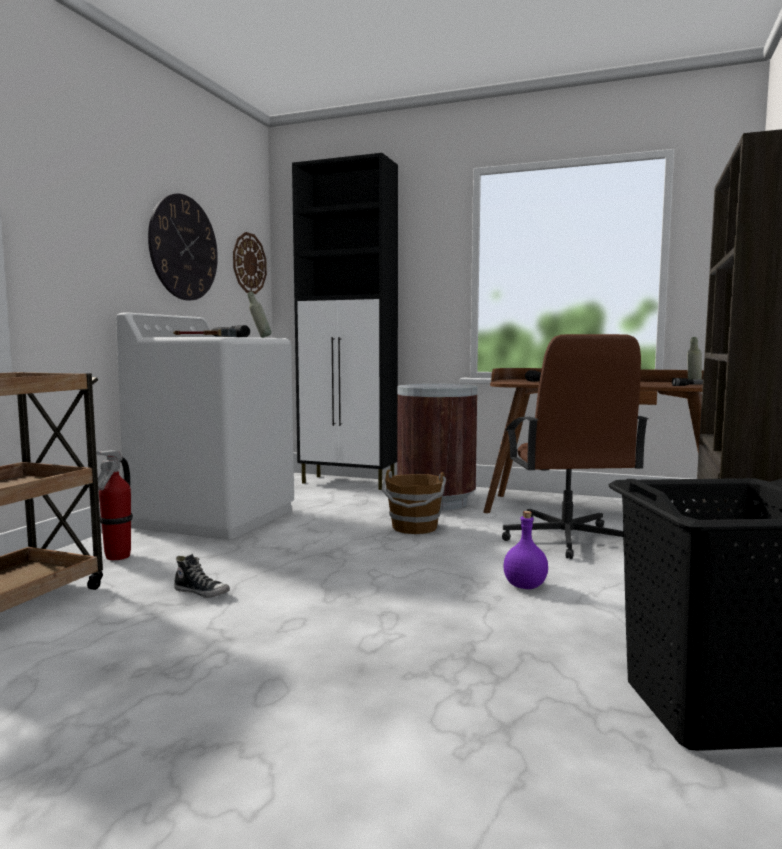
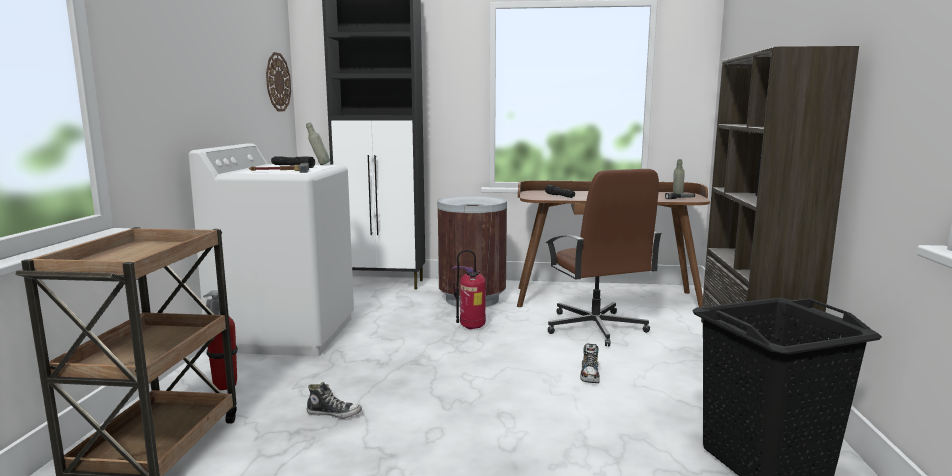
camera: 15 degrees left, 5 degrees up
wall clock [148,194,218,301] -> none
brown bucket [382,470,446,534] -> fire extinguisher [452,250,486,329]
purple bottle [503,511,548,589] -> shoe [580,343,600,383]

